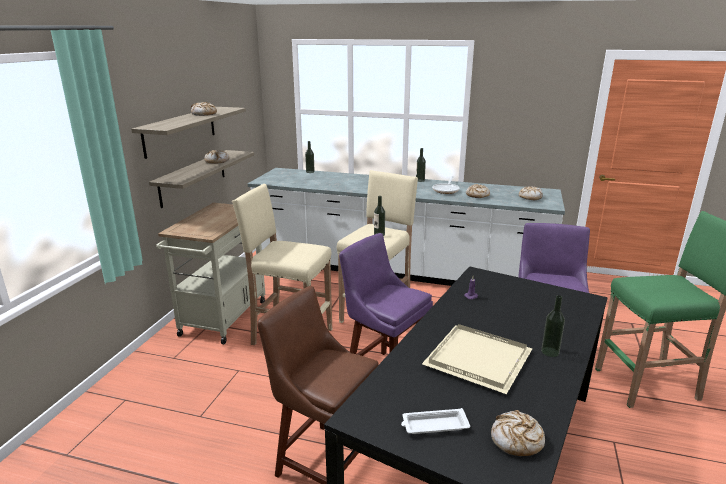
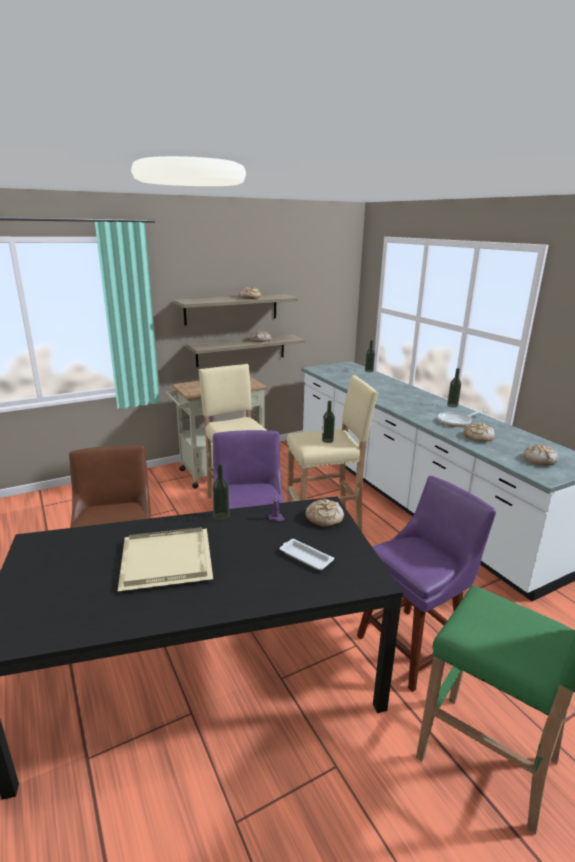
camera: 45 degrees right, 0 degrees up
white tray [401,408,470,434] -> white tray moved to [279,539,334,570]
bread [491,410,545,456] -> bread moved to [306,498,344,527]
bottle [541,295,565,357] -> bottle moved to [212,464,230,521]

